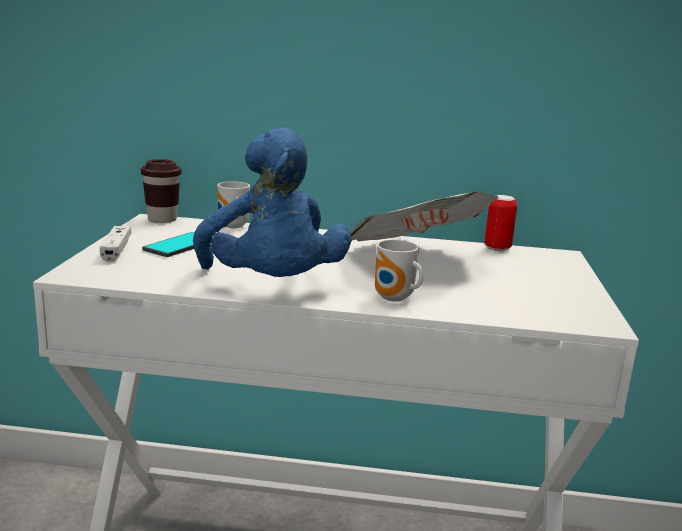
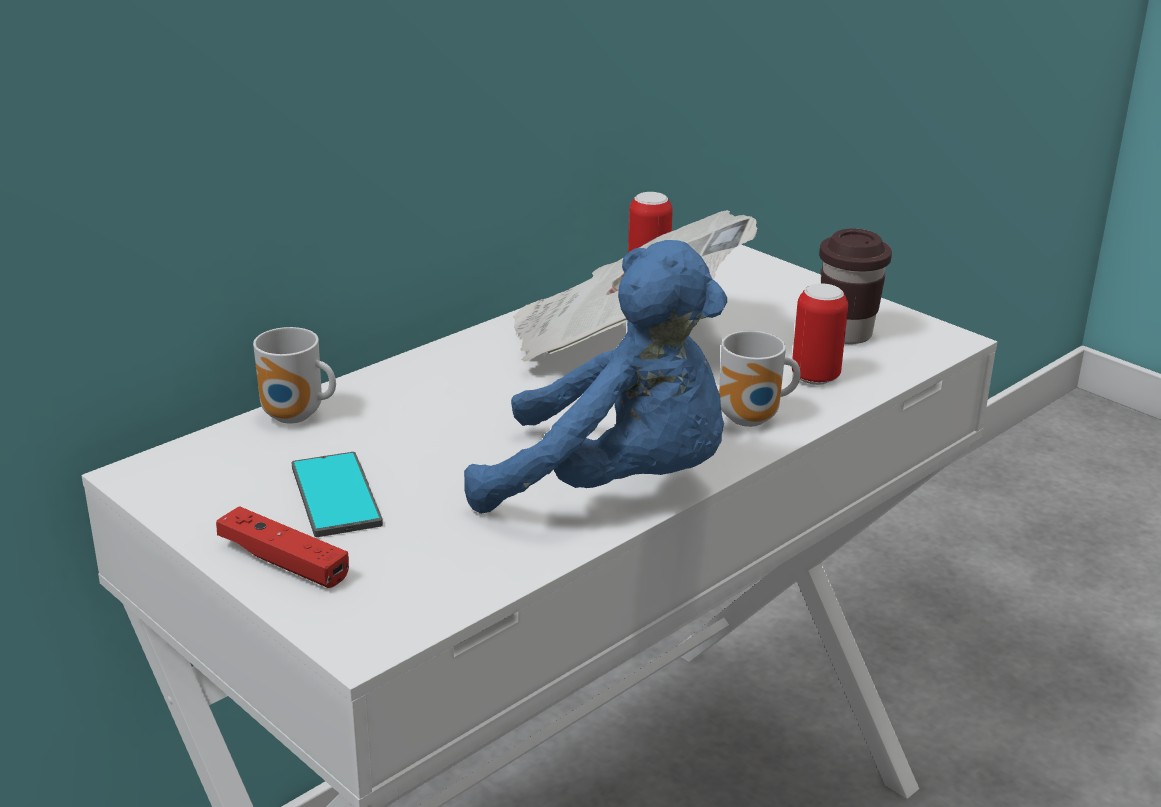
camera: 50 degrees left, 10 degrees up
white game controller [100,226,131,261] -> red game controller [216,506,349,588]
brown cup [141,159,182,223] -> brown cup moved to [819,229,892,344]
none -> can [792,284,848,385]

